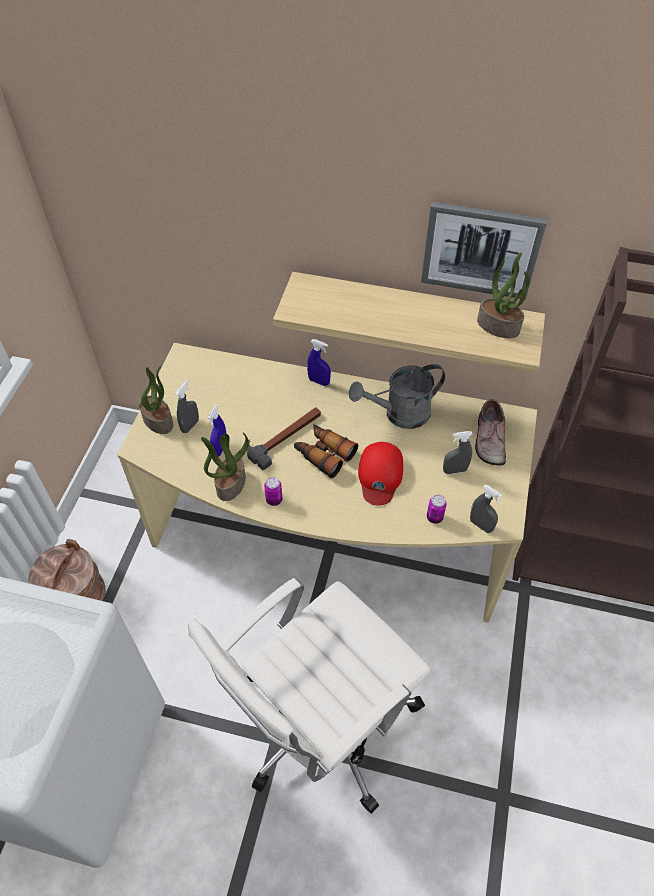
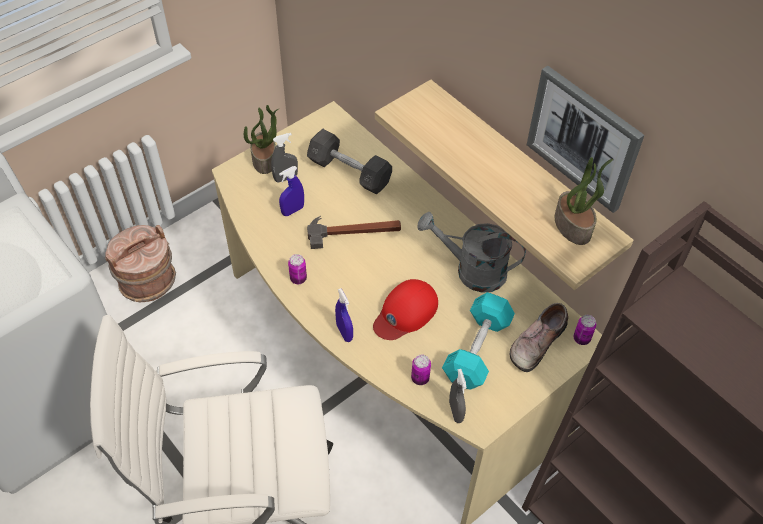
camera: 35 degrees right, 0 degrees up
potted plant [201,433,249,501] -> none
binoculars [294,424,358,478] -> none
blue spray bottle [307,339,331,386] -> blue spray bottle moved to [335,288,353,342]
grey spray bottle [443,431,473,474] -> turquoise dumbbell [442,292,515,389]
none -> grey dumbbell [307,129,392,194]
none -> can [573,315,596,345]

